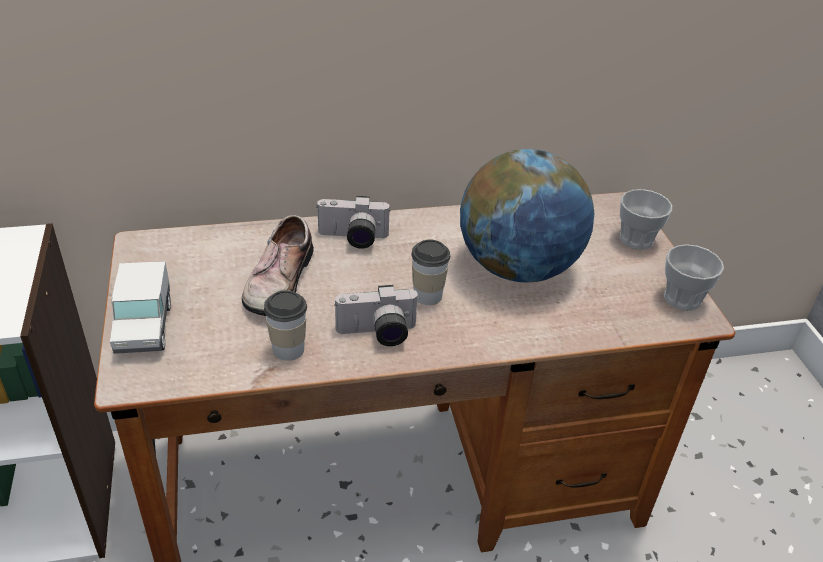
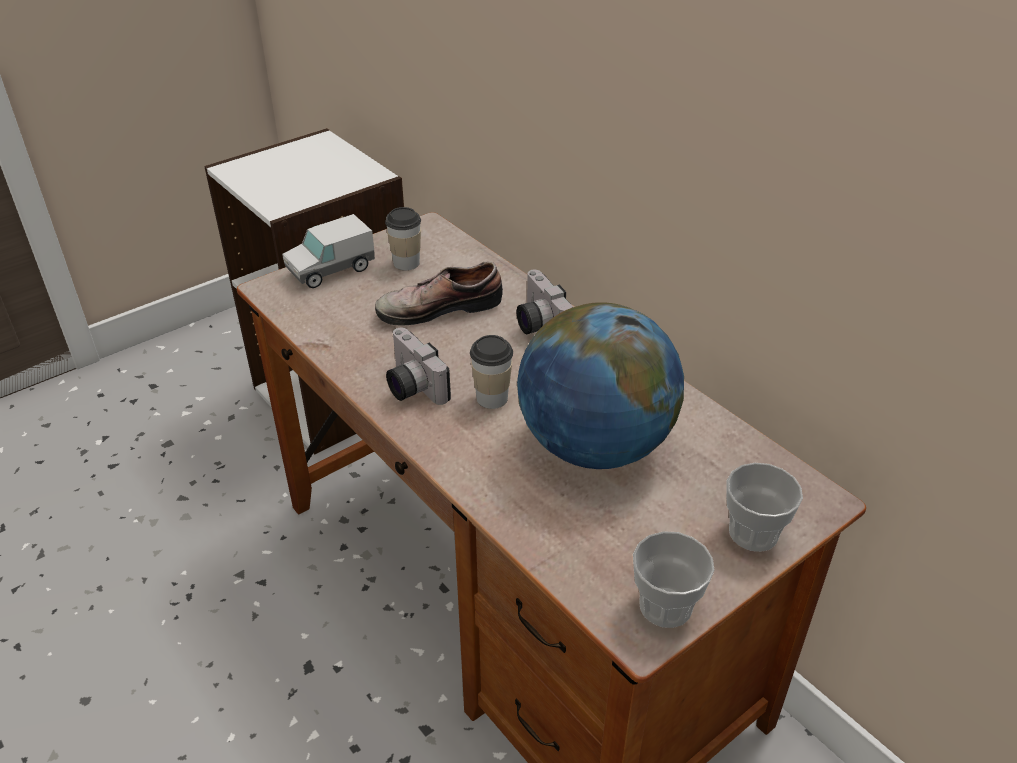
camera: 65 degrees right, 0 degrees up
cup [264,290,307,361] -> cup moved to [385,207,421,270]

